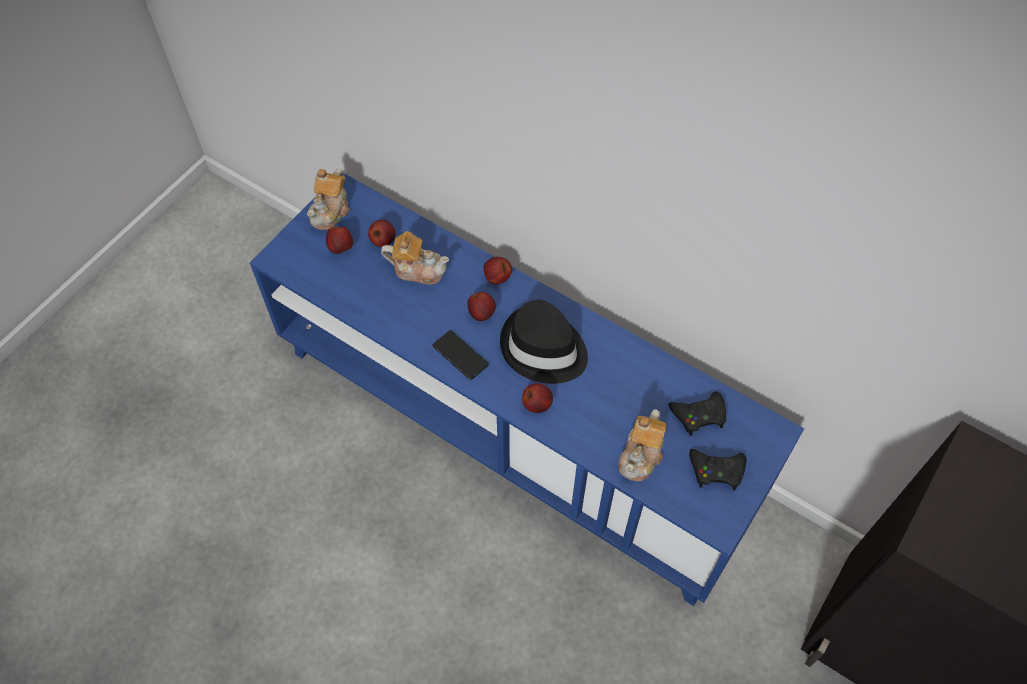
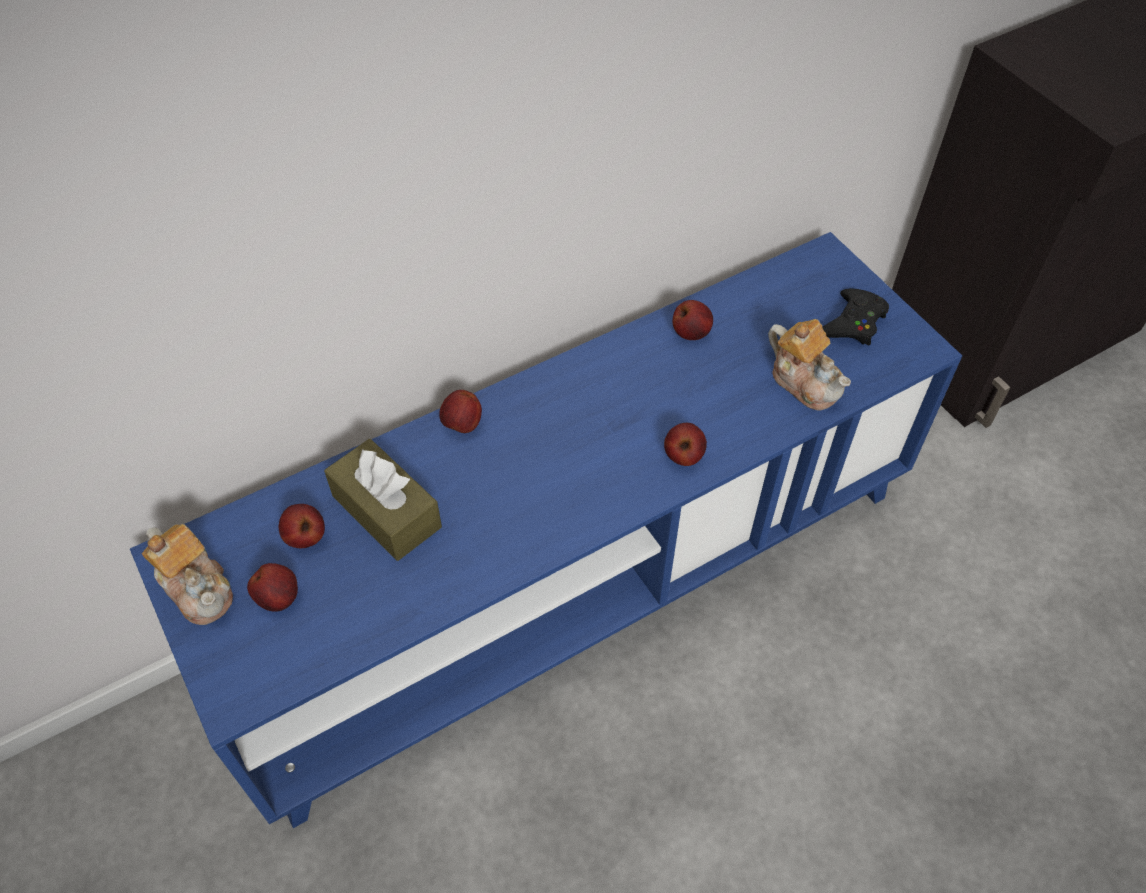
camera: 65 degrees left, 5 degrees down
teapot [381,231,449,285] -> brown tissue box [324,439,442,561]
phone [433,330,489,380] -> none
apple [467,292,496,321] -> apple moved to [673,300,713,340]
black hat [500,300,588,384] -> none
black game controller [669,391,726,436] -> none

